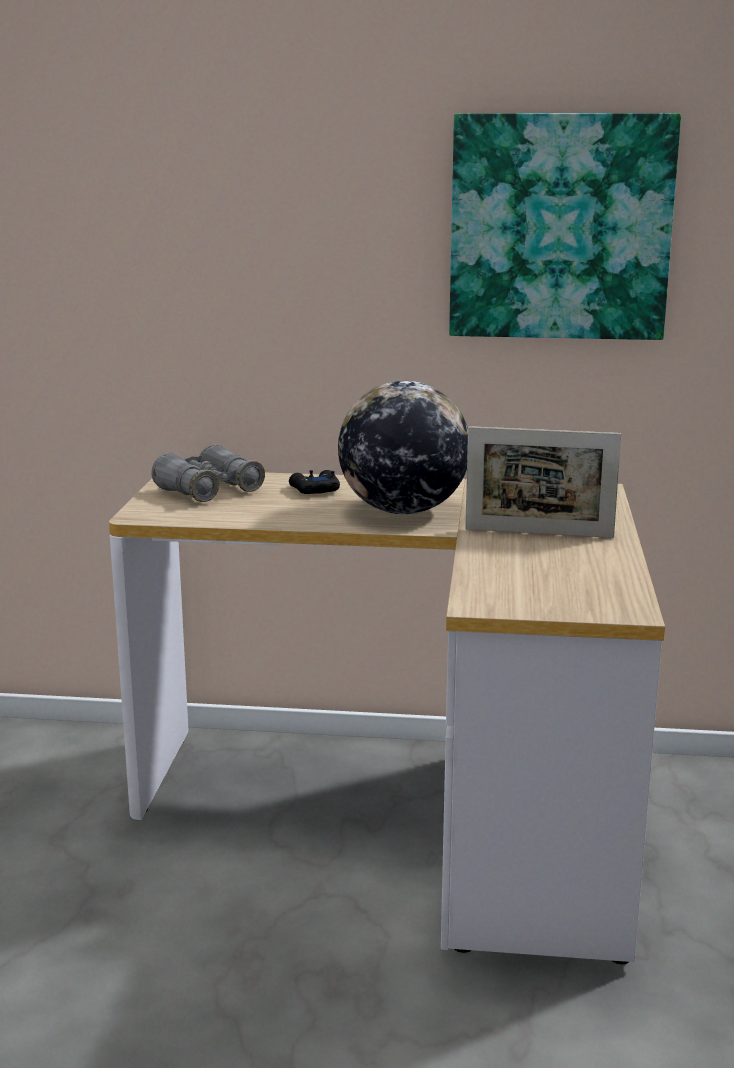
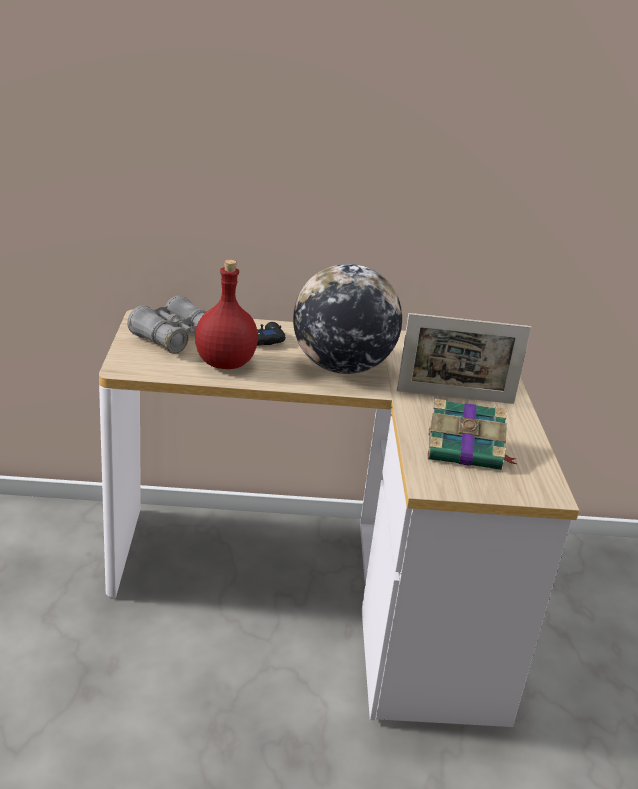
camera: 10 degrees left, 10 degrees up
picture [449,113,681,340] -> none
none -> red bottle [195,260,258,369]
none -> book [428,399,517,470]

